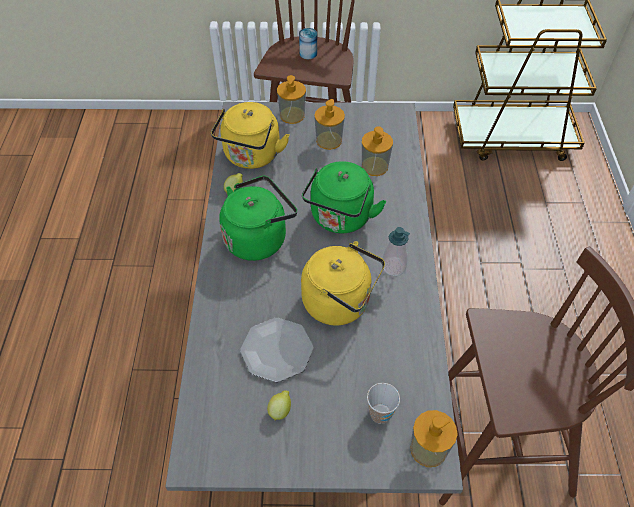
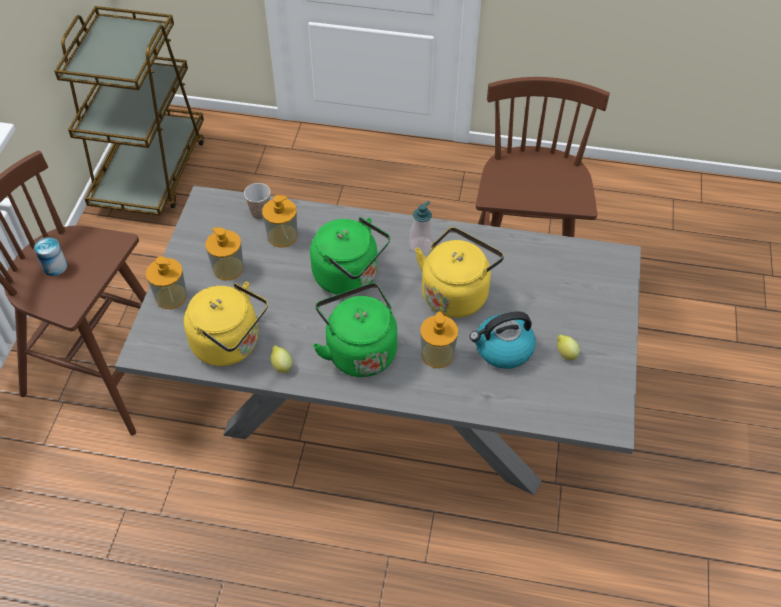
camera: 80 degrees left, 0 degrees up
plate [240,318,313,382] -> kettle [470,311,536,369]
cup [367,383,400,424] -> cup moved to [244,183,271,220]
soap dispenser [410,410,458,467] -> soap dispenser moved to [420,311,458,368]

